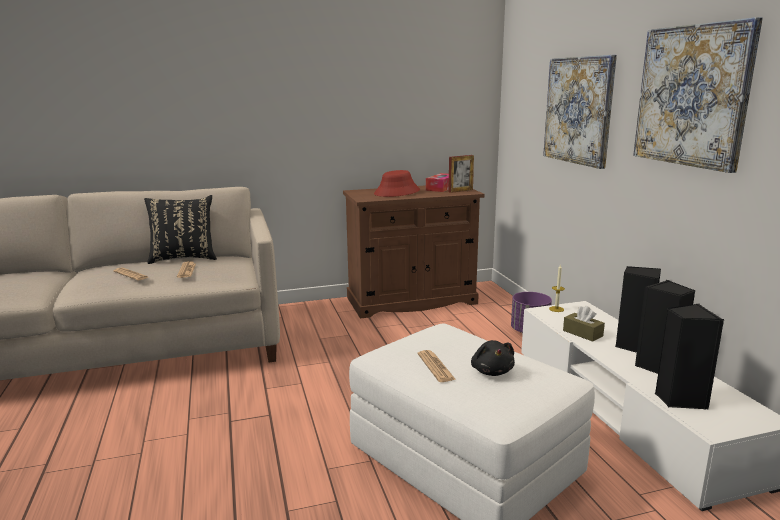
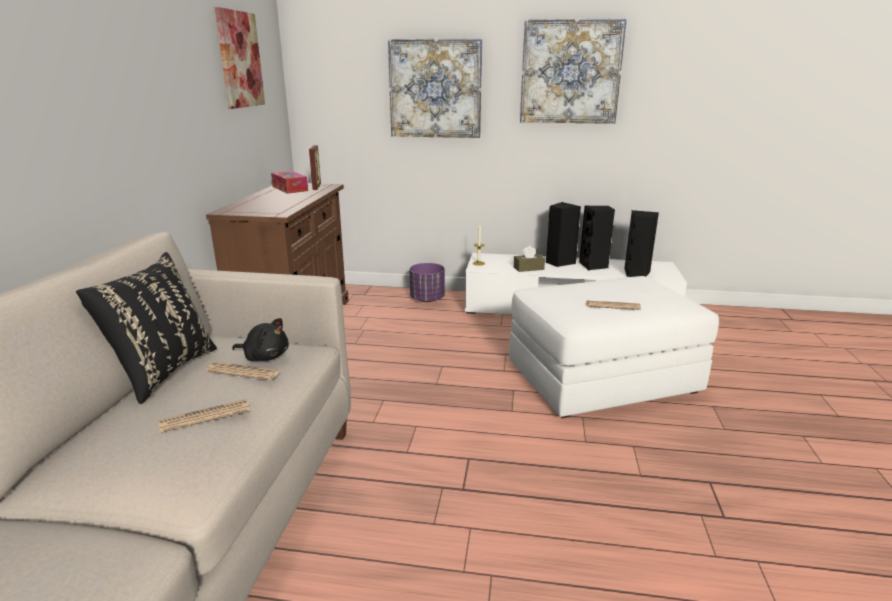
camera: 65 degrees left, 5 degrees up
red hat [374,170,420,197] -> none
black plush toy [471,340,515,376] -> black plush toy moved to [232,318,289,361]
none -> picture [214,7,265,109]

